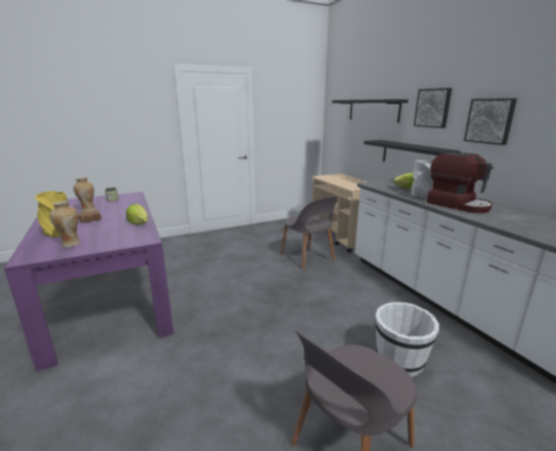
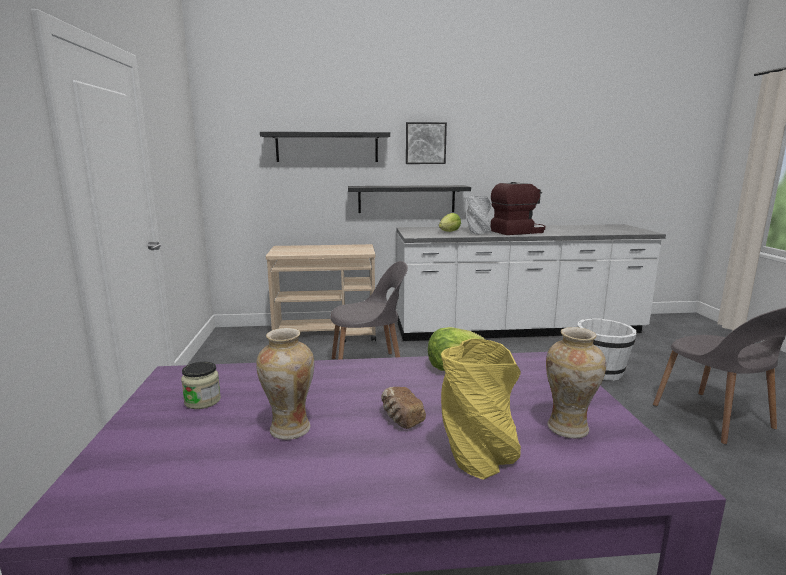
camera: 70 degrees left, 5 degrees down
picture [464,98,517,145] -> none

